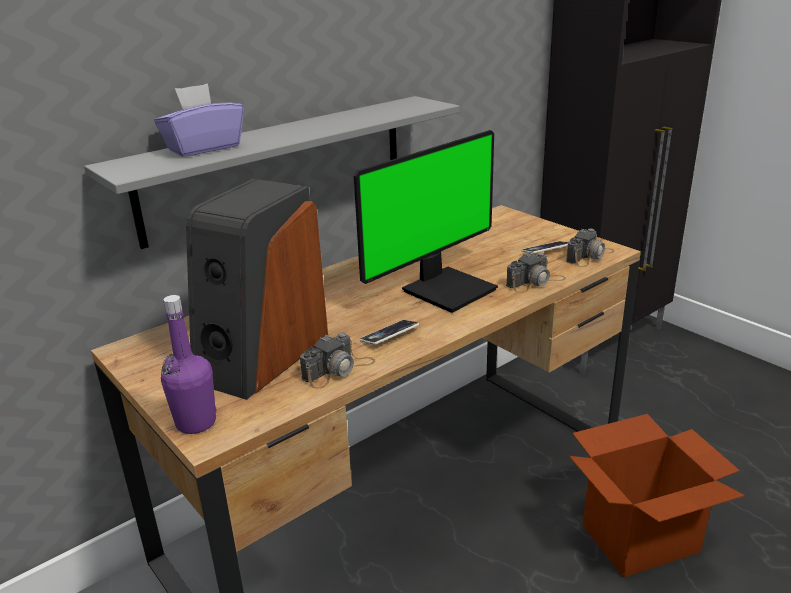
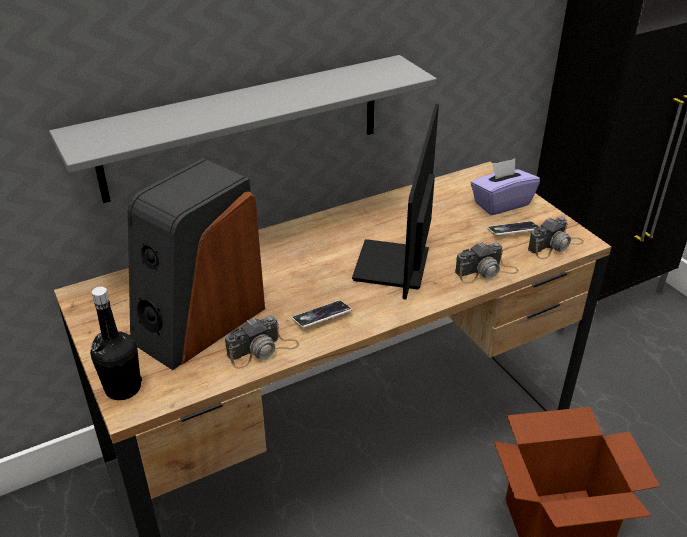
camera: 10 degrees right, 10 degrees up
purple tissue box [154,83,244,157] -> purple tissue box moved to [471,158,540,215]
purple bottle [161,295,217,434] -> black bottle [90,287,142,400]
monitor [354,130,498,313] -> monitor turned 135 degrees clockwise [352,104,439,300]

